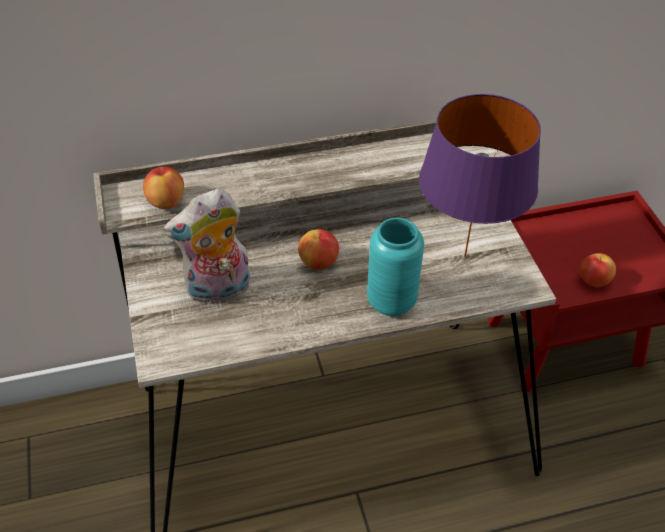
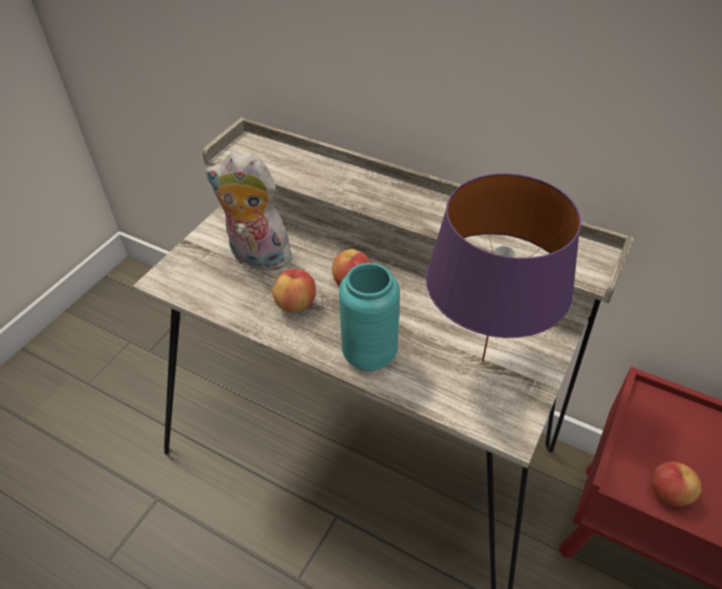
camera: 45 degrees right, 0 degrees up
apple [143,167,184,209] -> apple moved to [272,269,316,313]

